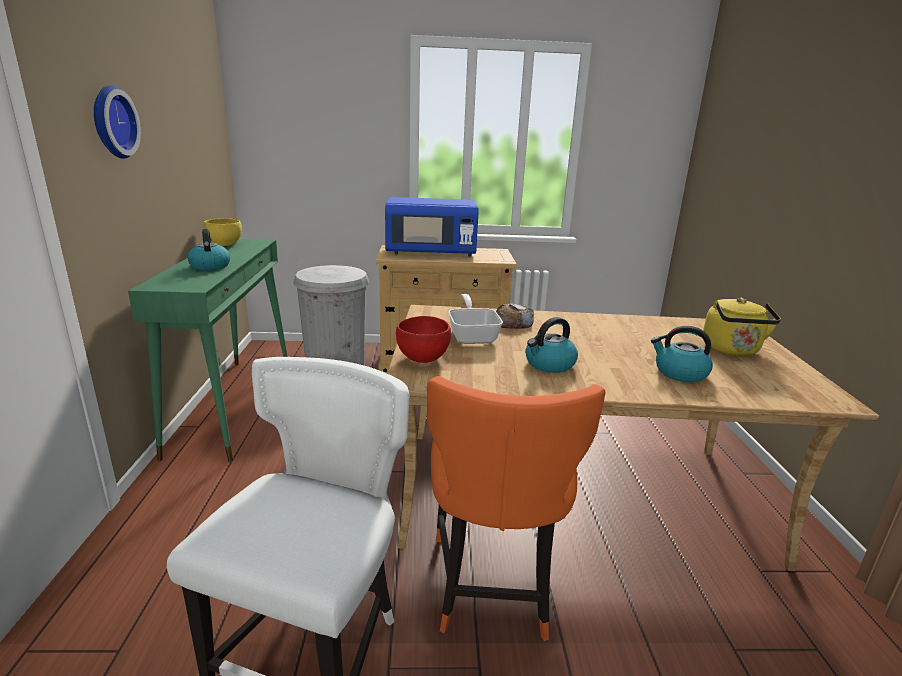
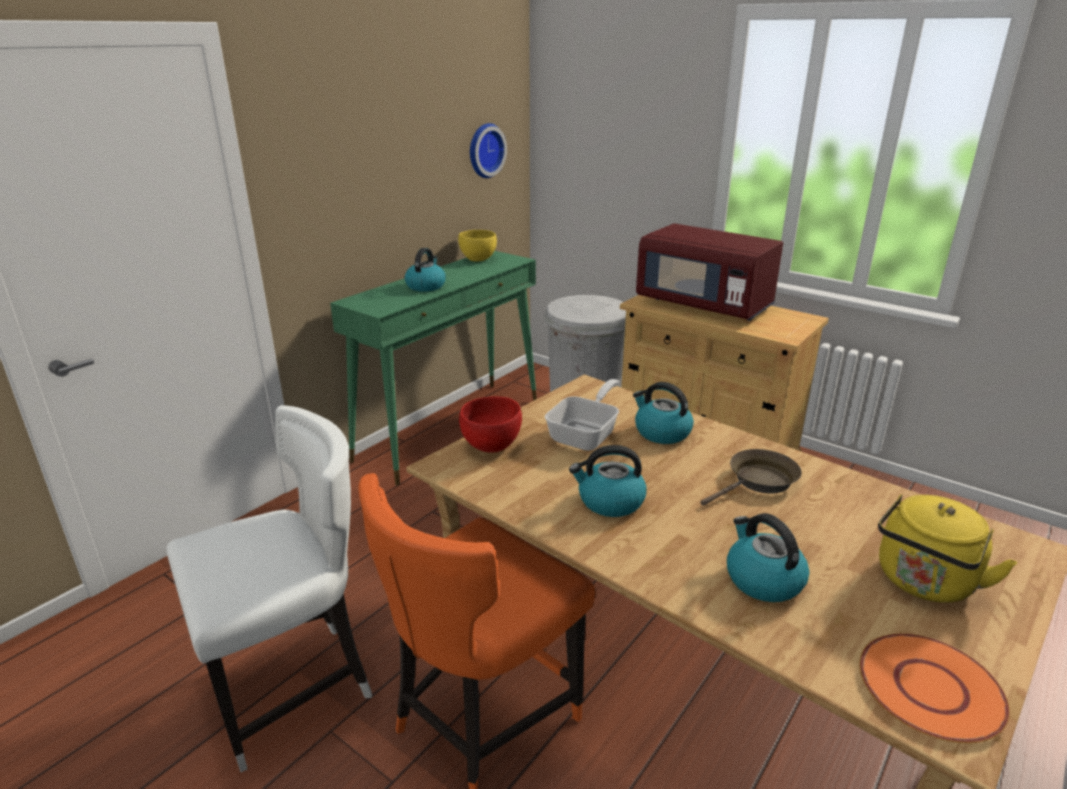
camera: 40 degrees right, 5 degrees up
wall clock [94,85,141,159] -> wall clock moved to [470,123,507,178]
blue microwave [385,197,478,256] -> red microwave [636,223,783,321]
bread [496,303,534,329] -> kettle [633,382,694,444]
none -> brown frying pan [700,449,802,506]
none -> orange plate [859,633,1010,743]

